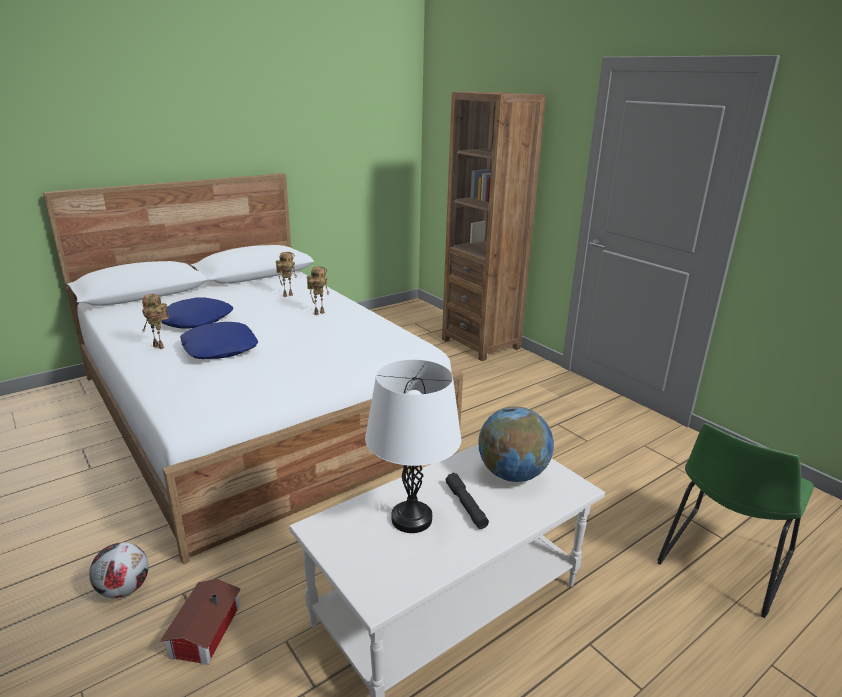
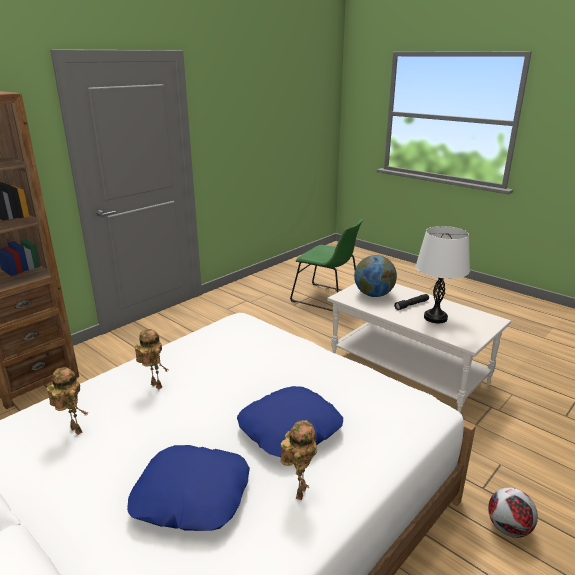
camera: 100 degrees left, 0 degrees up
toy house [160,579,241,665] -> none

